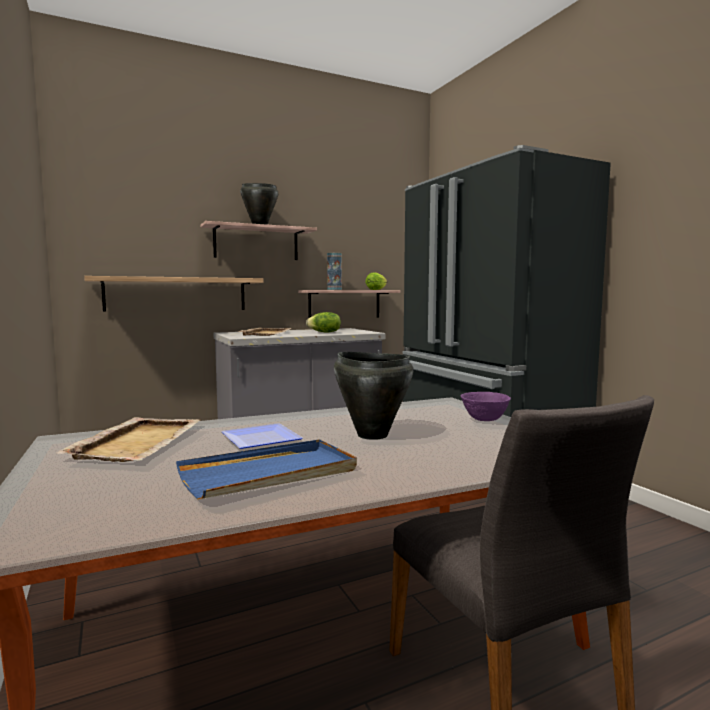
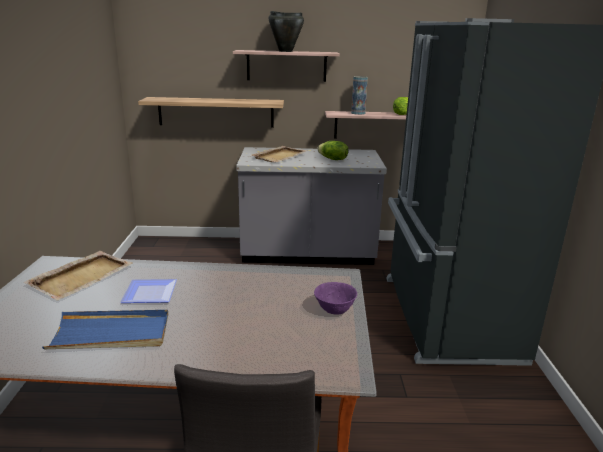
camera: 25 degrees right, 15 degrees up
black cooking pot [334,352,413,440] -> none

